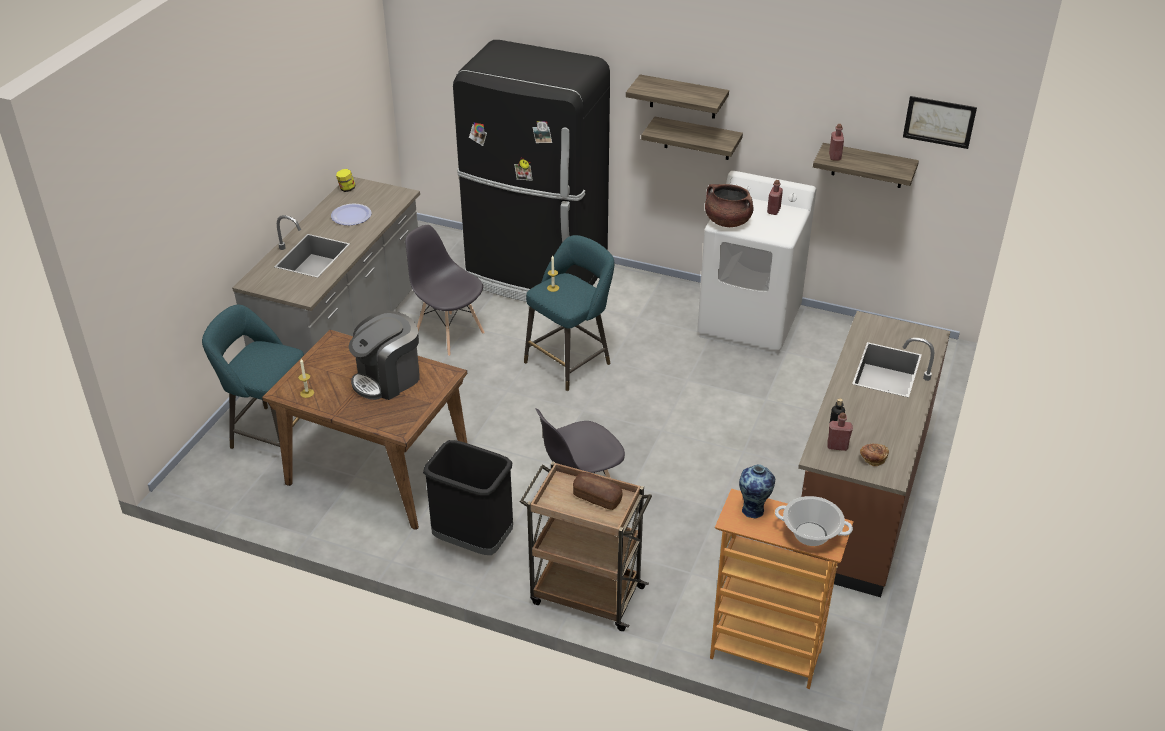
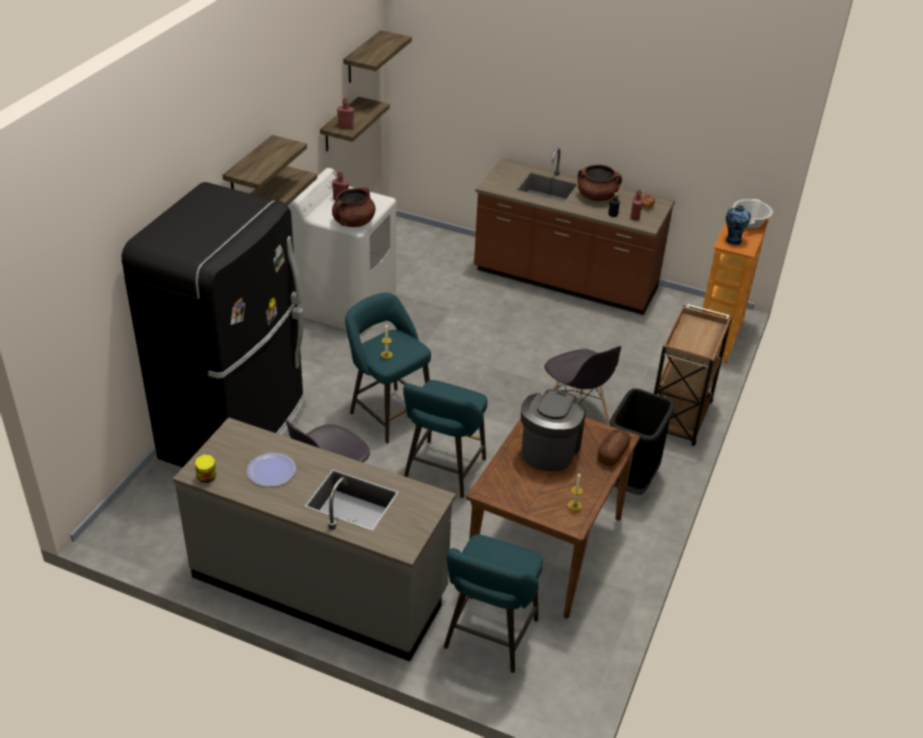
camera: 90 degrees left, 0 degrees up
coffee machine [349,311,420,400] -> coffee machine turned 120 degrees counterclockwise [521,389,586,472]
bread [573,472,623,510] -> bread moved to [597,429,631,467]
picture [903,96,977,149] -> shelf [343,30,412,83]
none -> turquoise stool [403,380,487,498]
none -> brown cooking pot [578,165,622,201]

